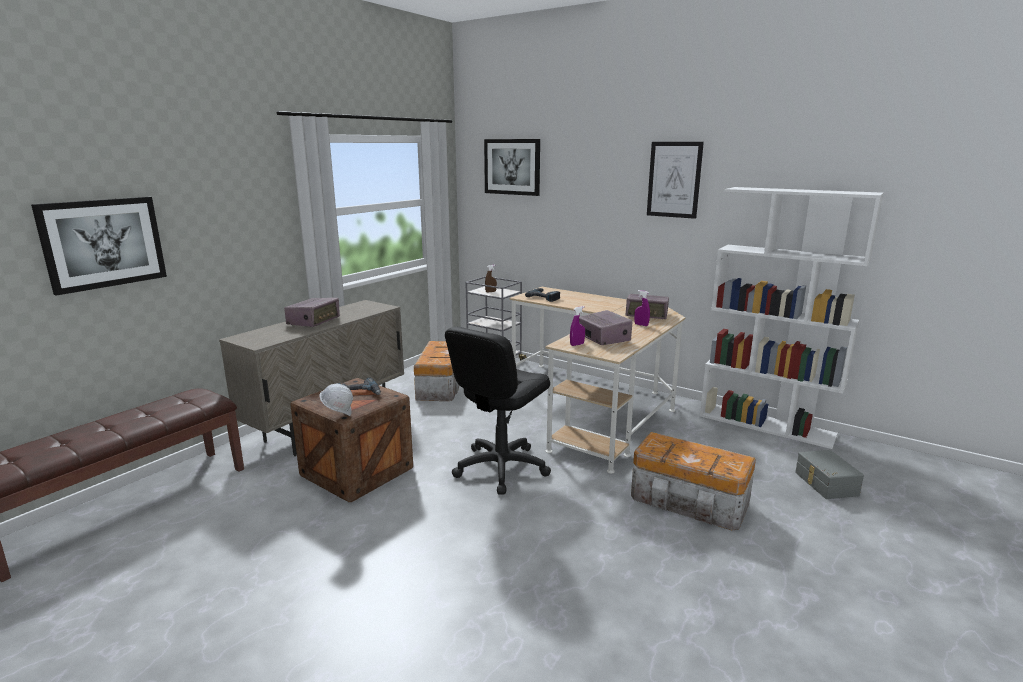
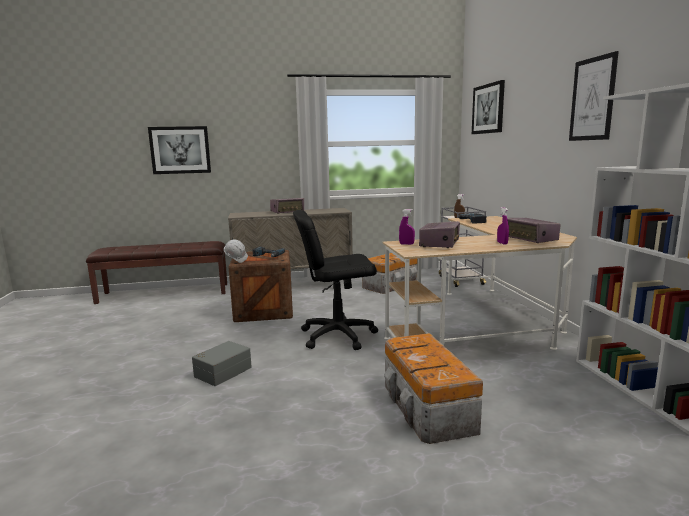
camera: 45 degrees right, 5 degrees down
grey storage box [795,450,864,499] -> grey storage box moved to [192,341,252,386]

